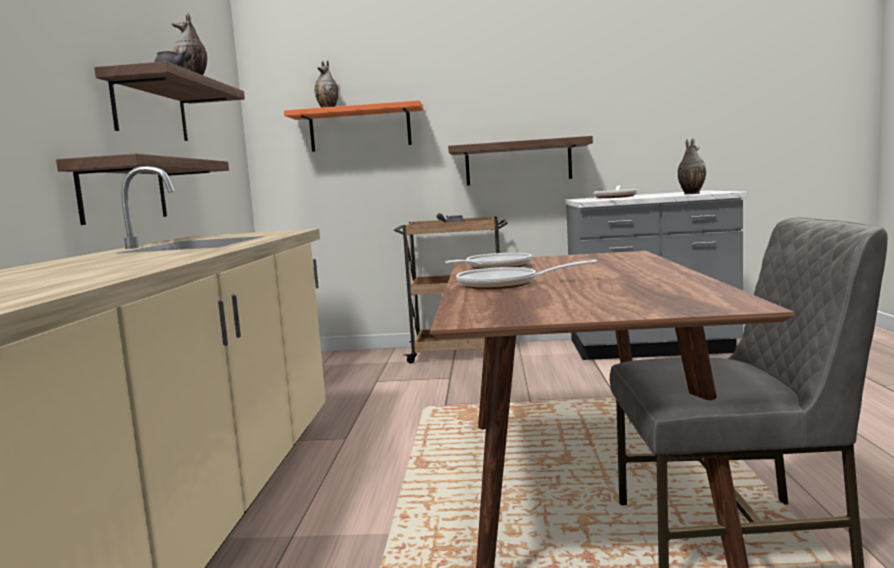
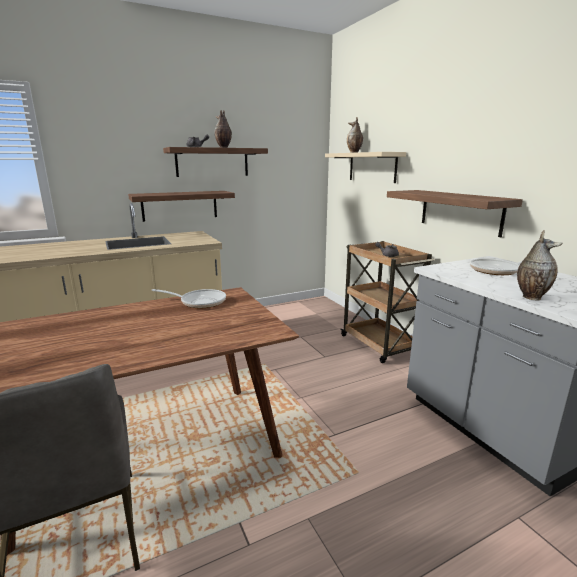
camera: 60 degrees right, 10 degrees up
orange shelf [284,100,423,152] -> beige shelf [325,152,406,183]
frying pan [456,260,597,290] -> none

